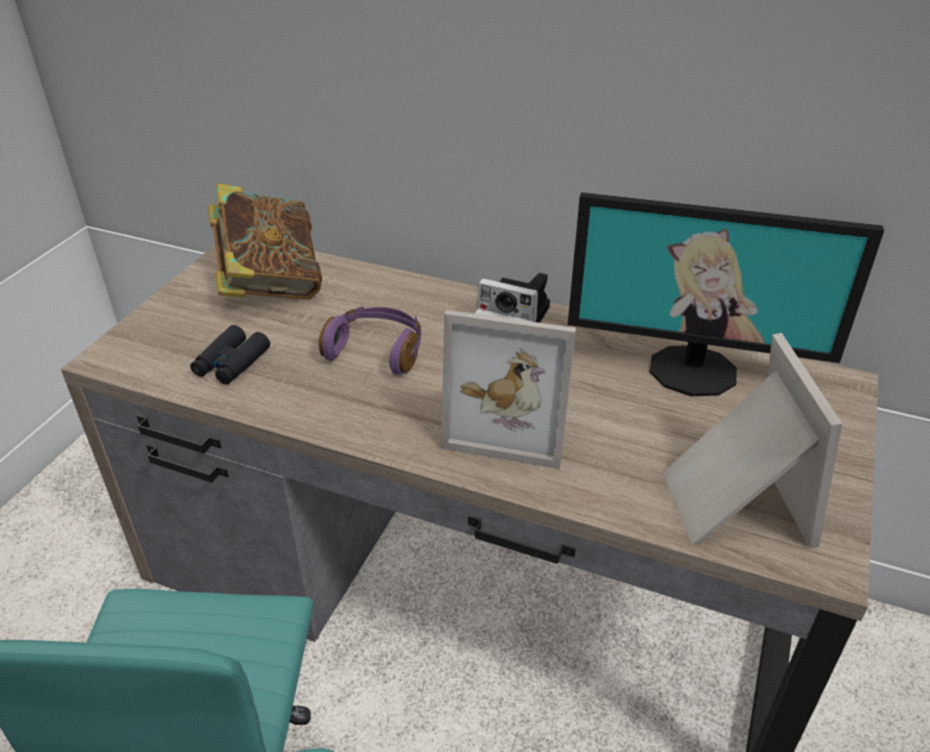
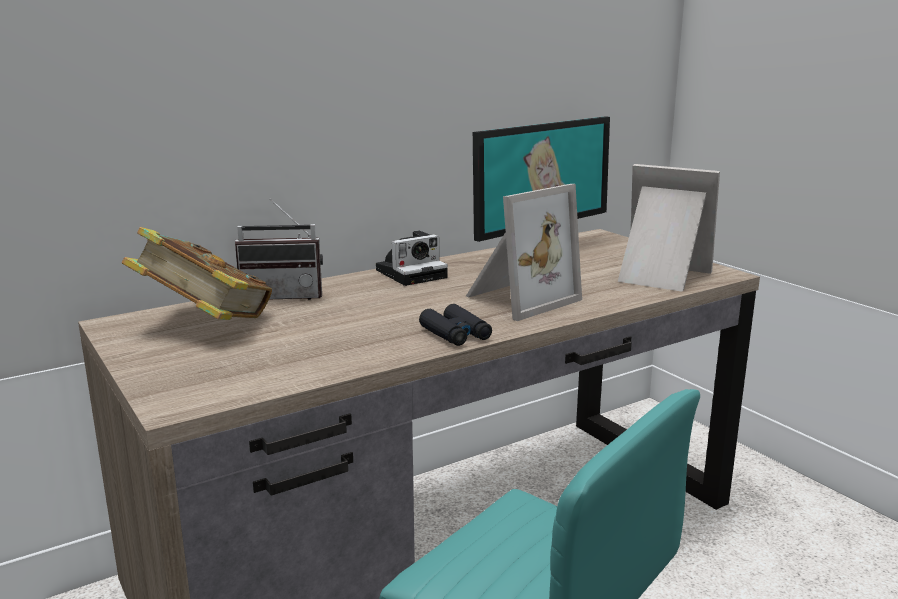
camera: 55 degrees left, 20 degrees down
black binoculars [190,325,270,385] -> black binoculars moved to [419,304,492,346]
purple headphones [319,306,421,374] -> none
none -> radio [235,199,323,300]

